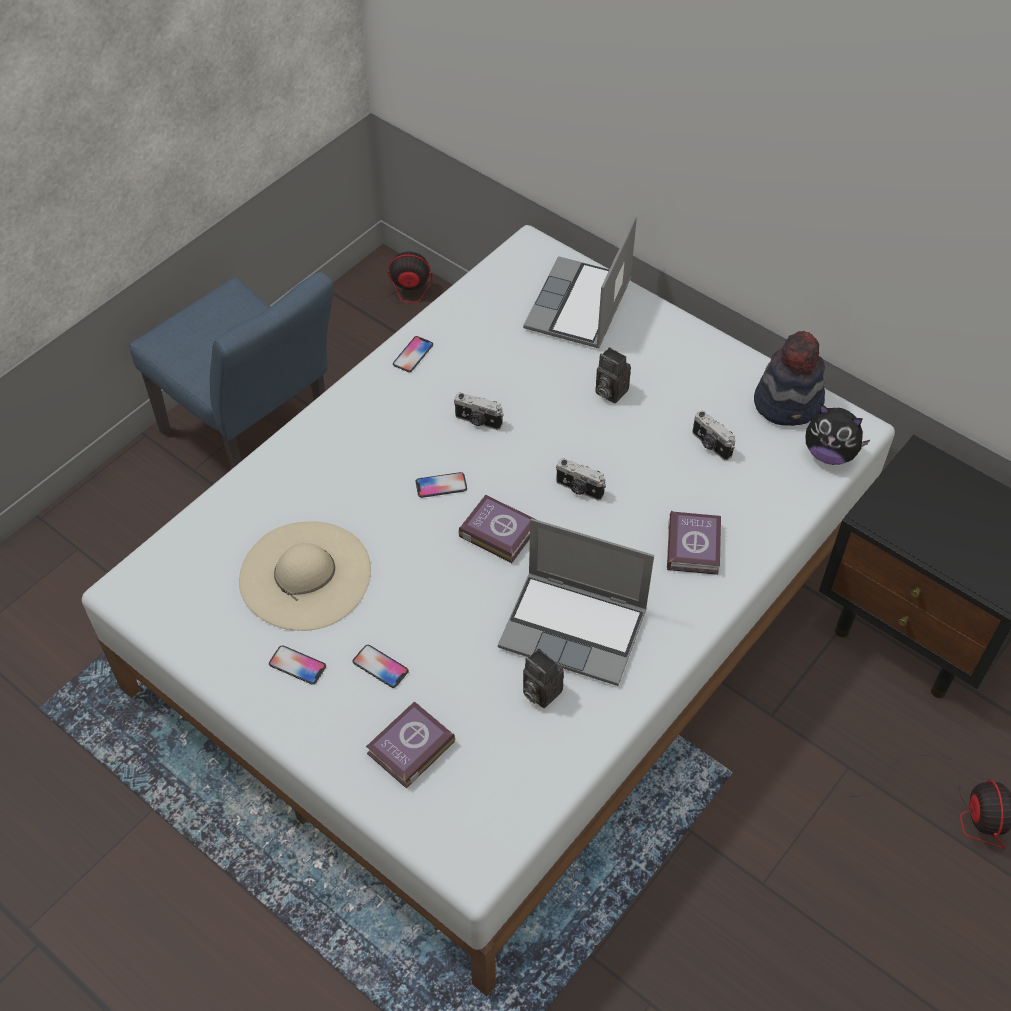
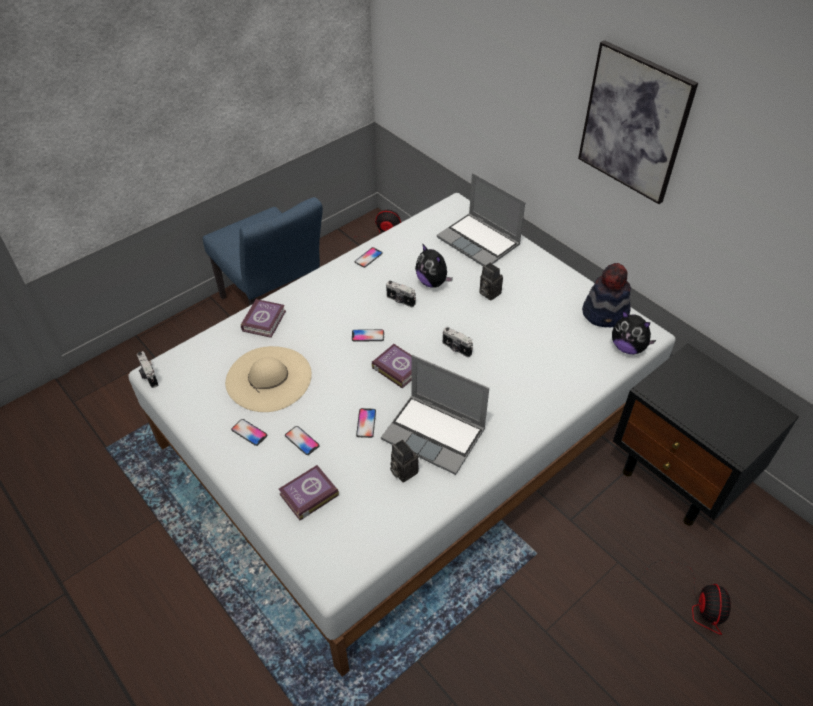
camera: 10 degrees right, 5 degrees down
laptop [523,216,637,348] -> laptop turned 75 degrees counterclockwise [437,173,525,266]
book [667,510,721,575] -> book moved to [241,298,286,338]
camera [692,410,735,461] -> camera moved to [137,351,158,388]
none -> phone [356,408,376,438]
none -> plush toy [415,243,453,288]
none -> picture [578,40,698,204]

